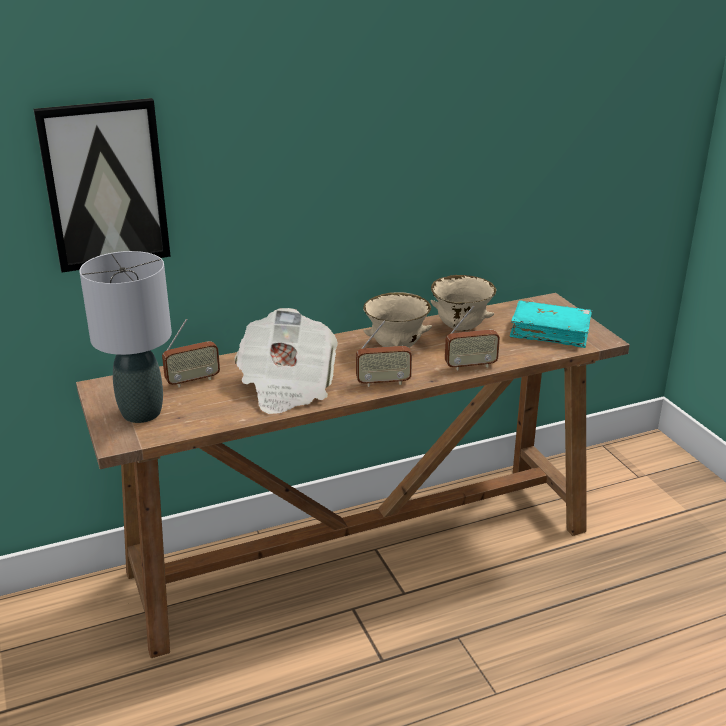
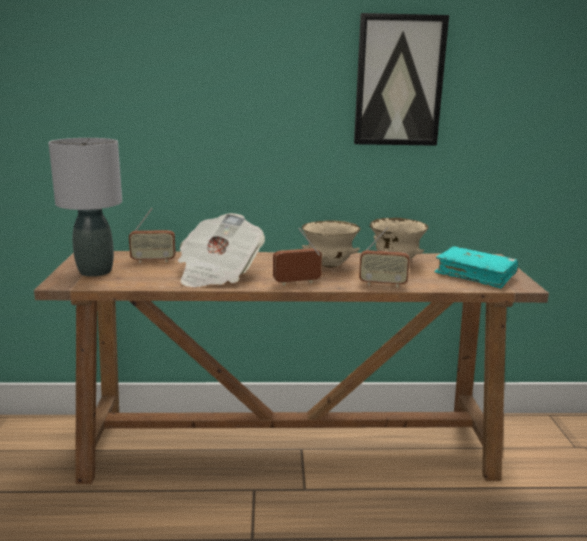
camera: 20 degrees right, 10 degrees down
picture [34,98,171,272] -> picture moved to [354,13,449,146]
radio [356,321,412,387] -> radio turned 150 degrees clockwise [273,228,322,286]

